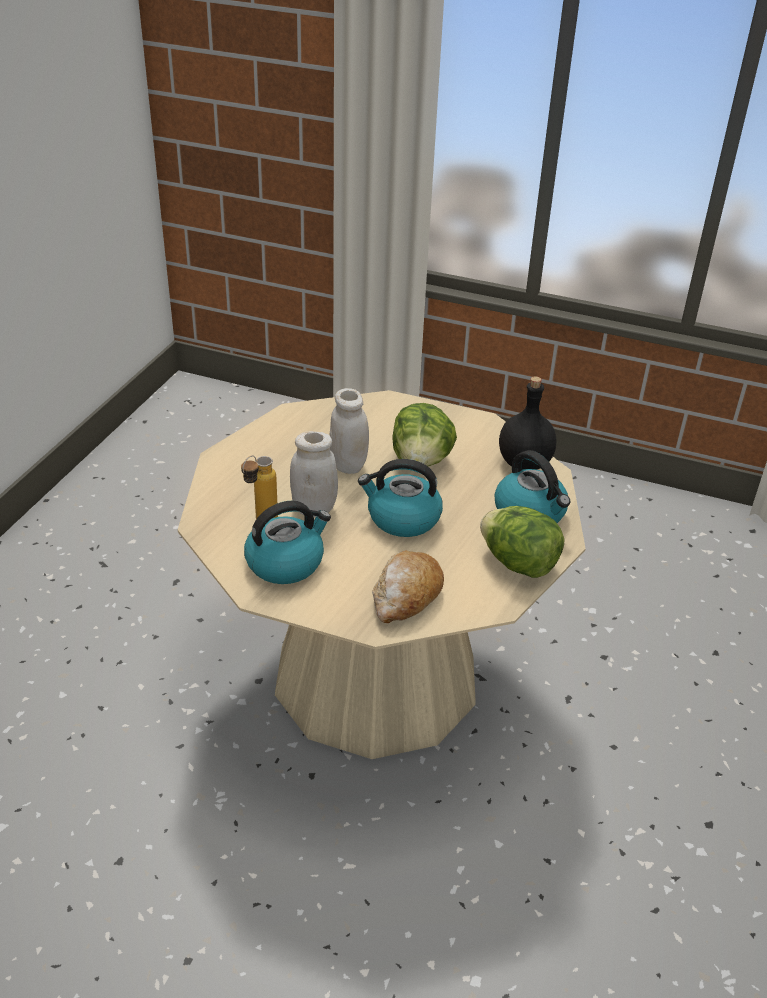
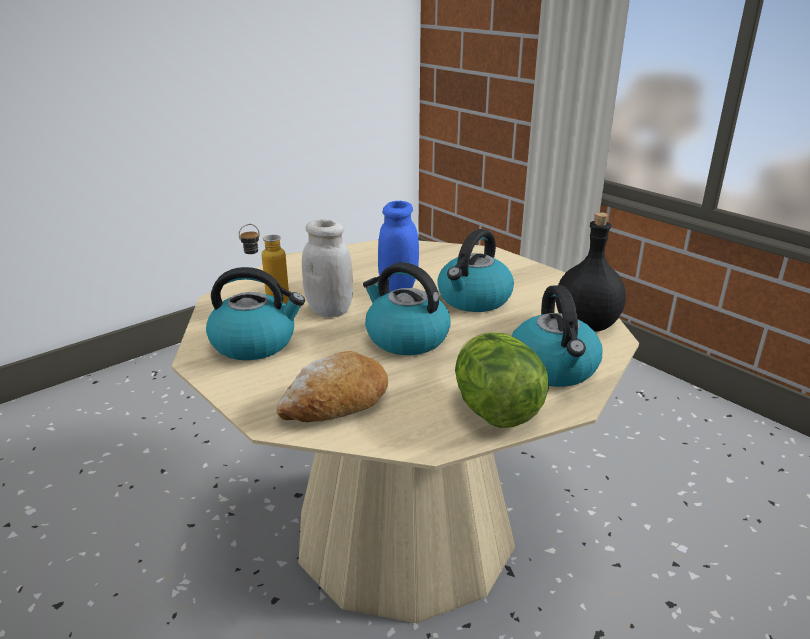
camera: 30 degrees right, 10 degrees down
white jar [330,388,369,474] -> blue jar [378,201,419,292]
lettuce [392,403,457,466] -> kettle [437,229,514,312]

